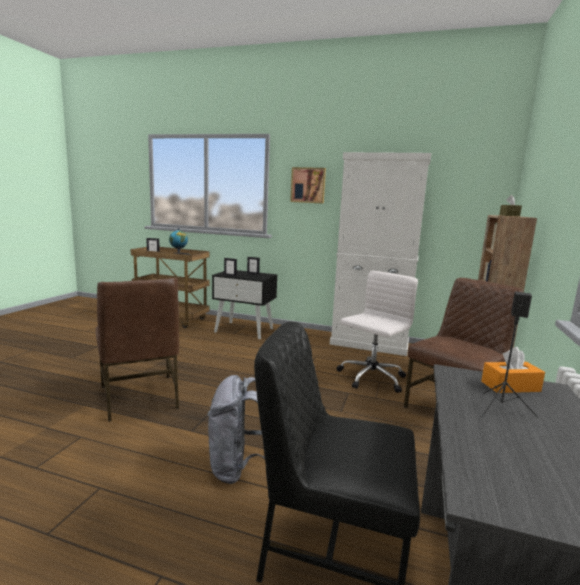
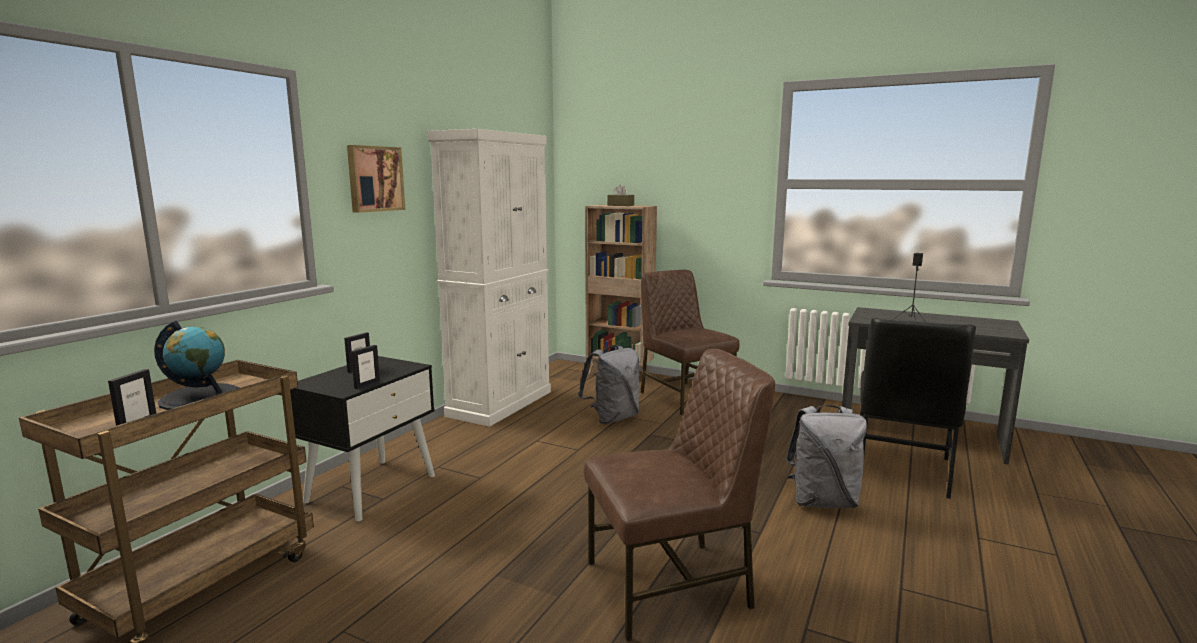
camera: 80 degrees left, 0 degrees up
white office chair [336,271,418,393] -> grey backpack [578,345,639,424]
orange tissue box [481,347,545,393] -> none

